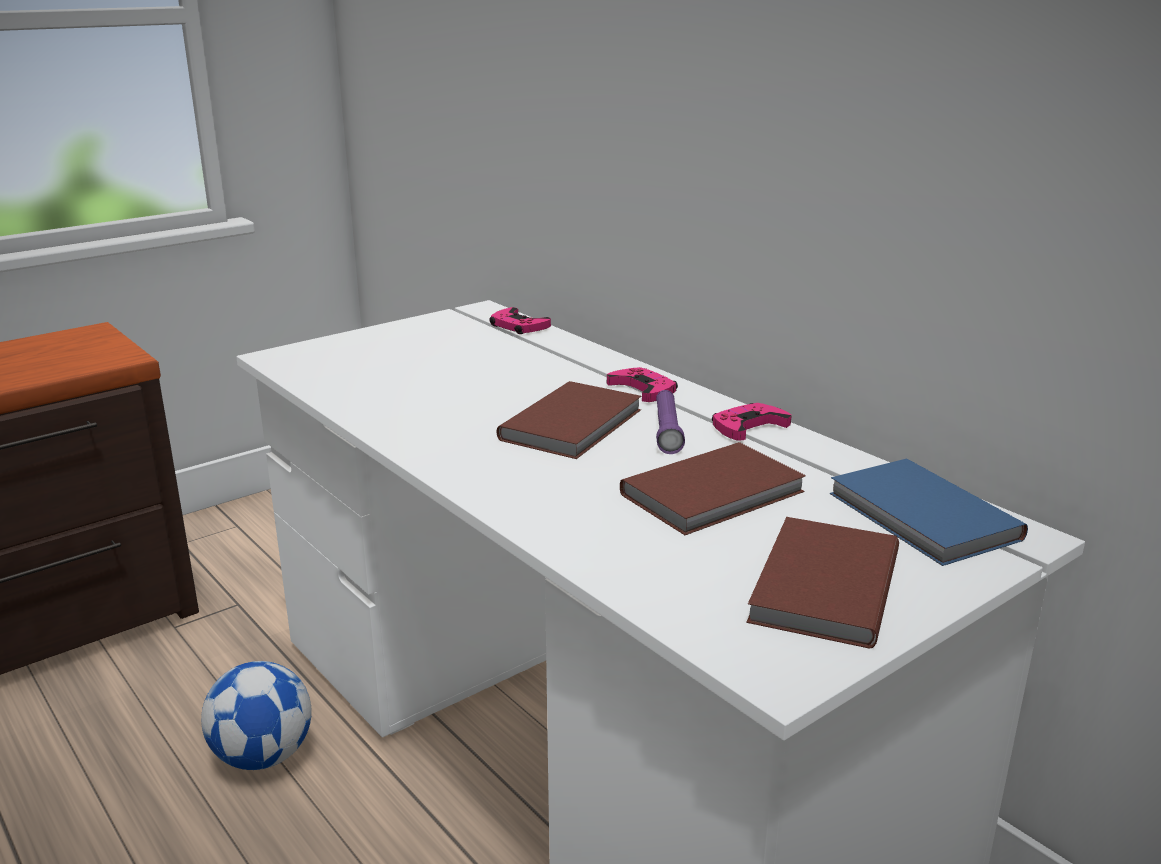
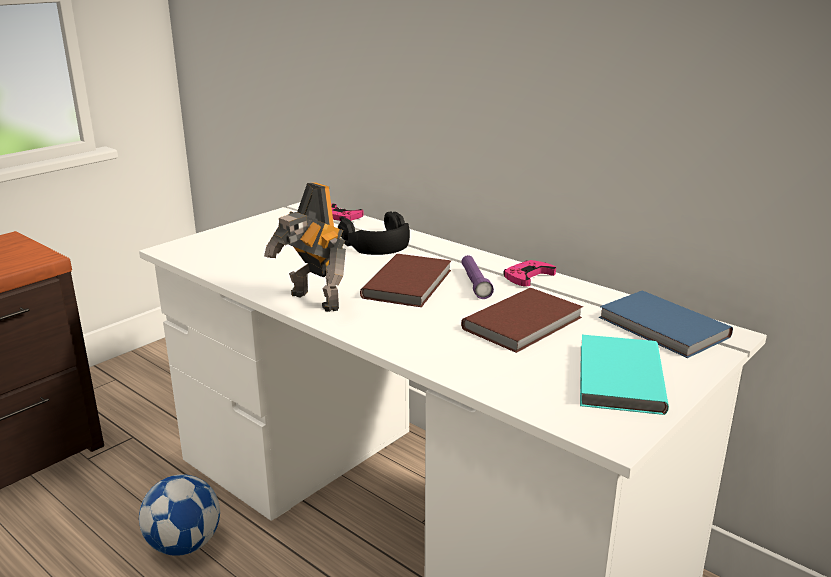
camera: 10 degrees left, 0 degrees up
pink game controller [607,367,678,402] -> none
brown book [746,517,899,649] -> turquoise book [580,335,669,415]
none -> toy robot [264,182,346,312]
none -> black headphones [338,212,410,255]

